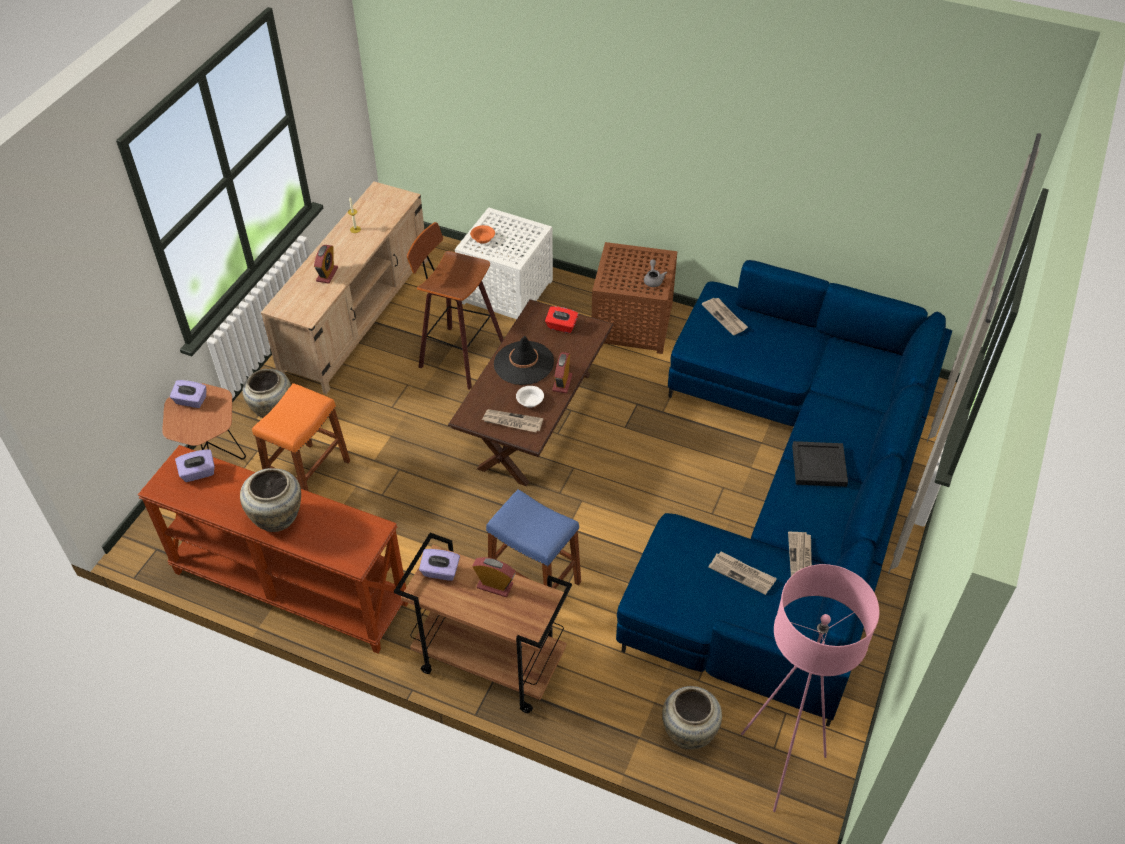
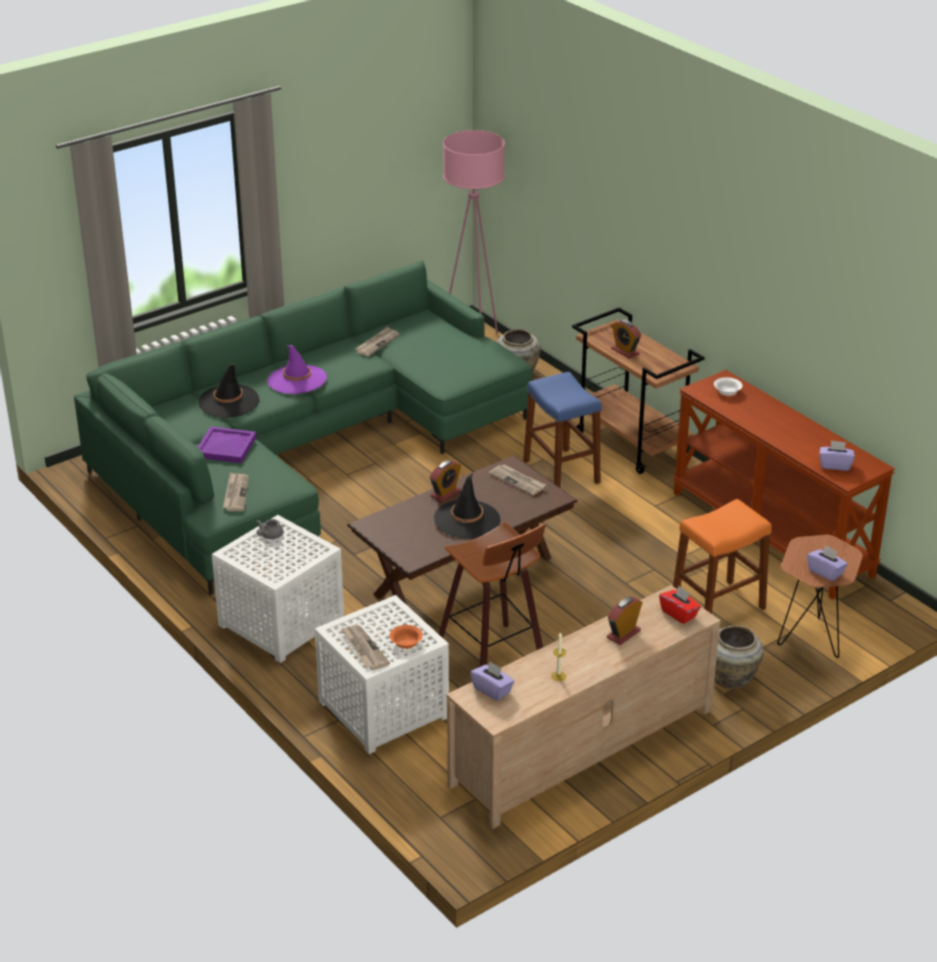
camera: 150 degrees left, 15 degrees down
beige vase [240,468,301,532] -> none
purple tissue box [419,549,460,581] -> purple tissue box moved to [470,662,515,701]
white bowl [516,386,544,408] -> white bowl moved to [714,377,743,396]
red tissue box [545,306,578,333] -> red tissue box moved to [659,586,701,624]
brown side table [592,242,677,354] -> white side table [212,515,344,663]
blue sofa [616,260,952,727] -> green sofa [74,261,532,595]
newspaper [708,551,777,595] -> newspaper moved to [341,625,390,670]
black tray [792,441,848,487] -> purple hat [267,345,327,394]
none -> purple tray [198,426,256,463]
none -> black hat [199,364,259,418]

